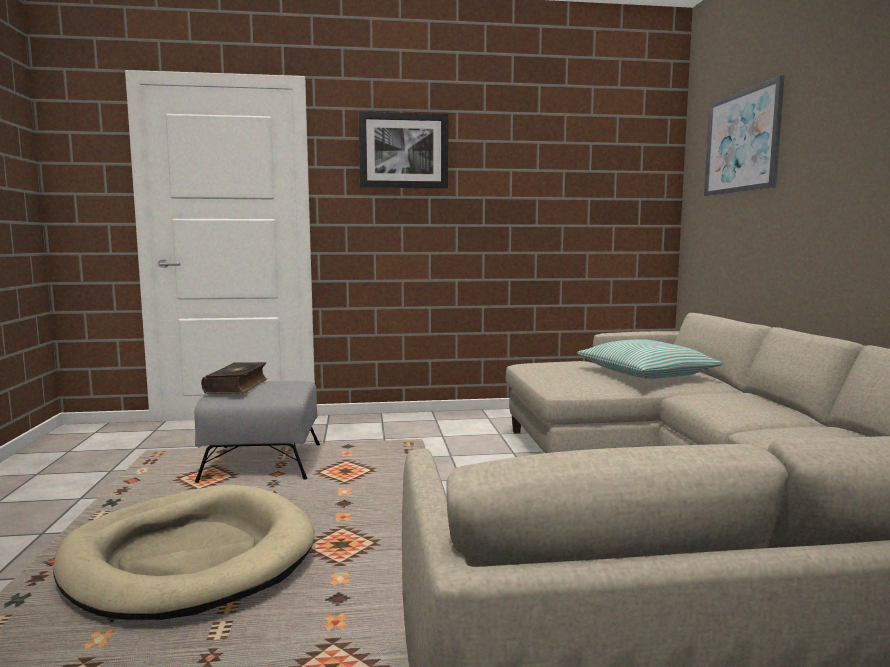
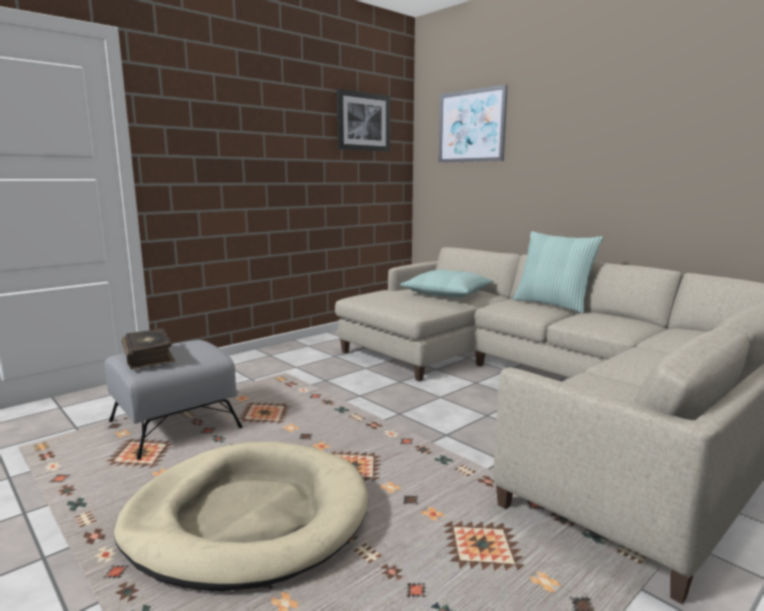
camera: 35 degrees left, 5 degrees up
picture [359,111,448,189] -> picture moved to [336,89,390,152]
none -> pillow [513,231,603,313]

